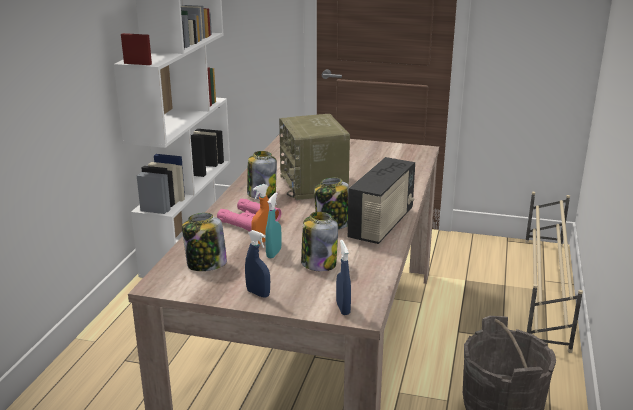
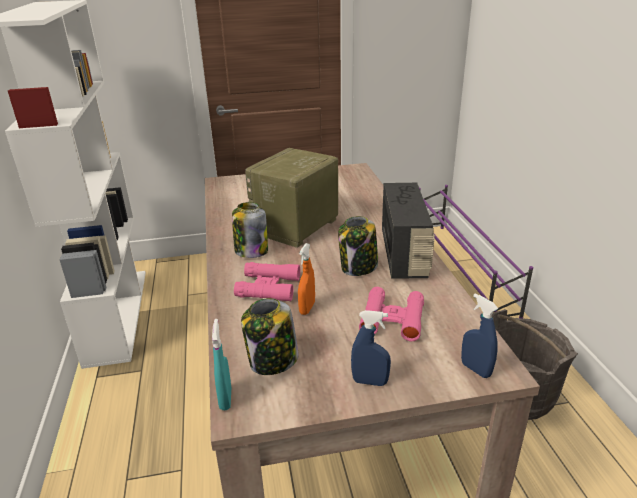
camera: 25 degrees left, 5 degrees up
turquoise spray bottle [265,192,282,258] -> turquoise spray bottle moved to [212,319,231,410]
radio [279,114,350,200] -> radio turned 75 degrees clockwise [245,148,338,248]
jar [301,212,338,271] -> pink binoculars [359,287,424,341]
beige shoe rack [525,192,583,353] -> purple shoe rack [419,185,533,318]

